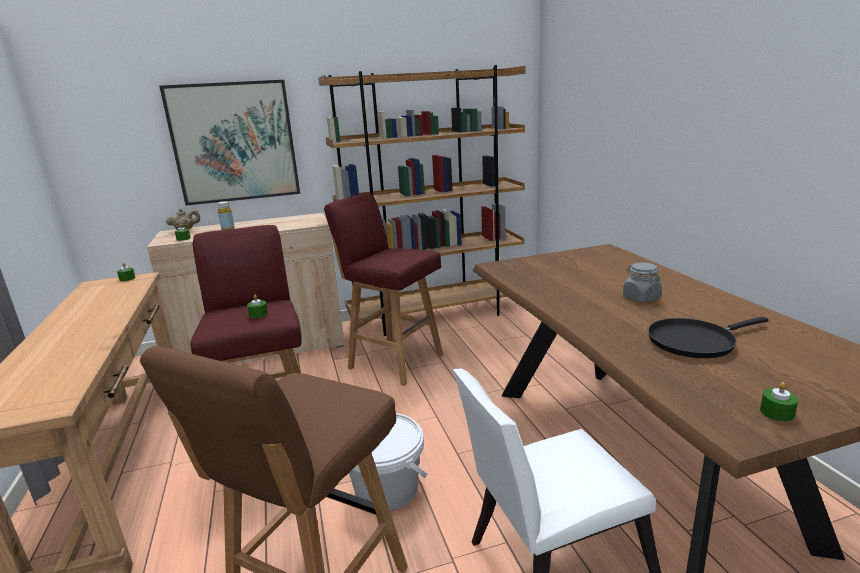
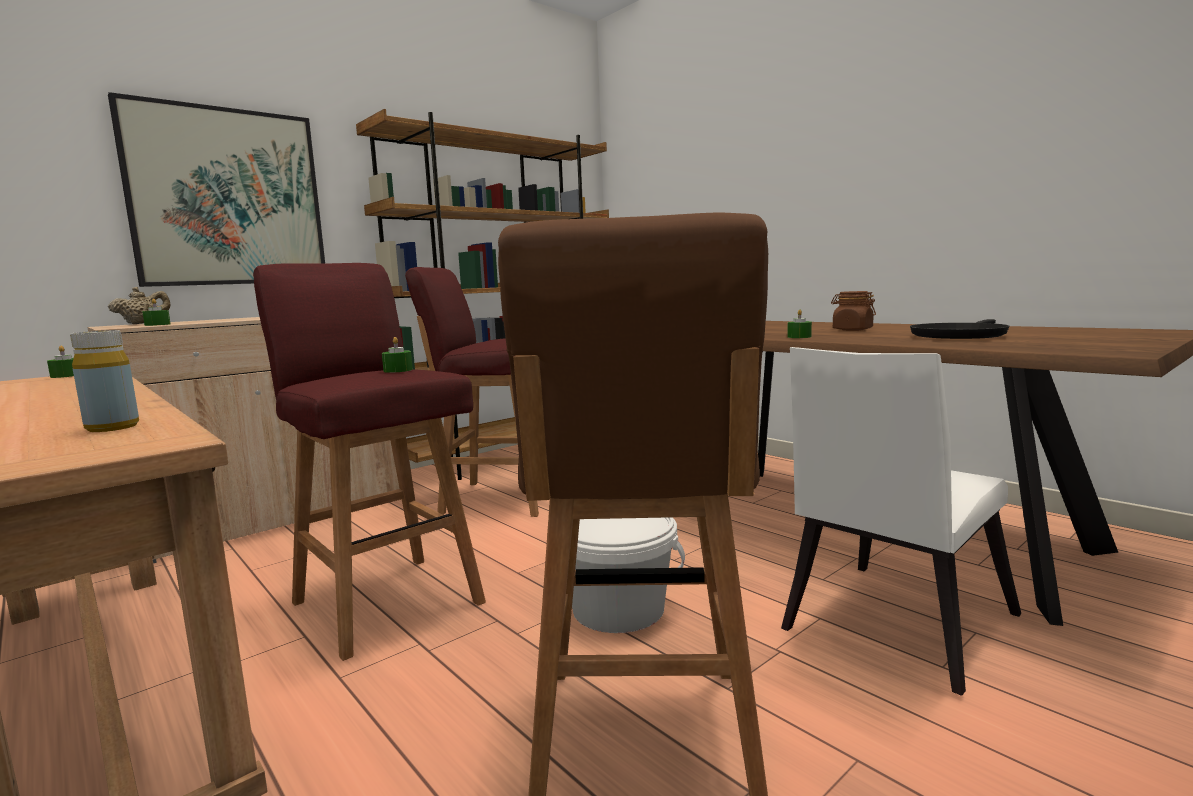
camera: 25 degrees left, 10 degrees down
yellow bottle [217,201,234,230] -> yellow bottle moved to [70,330,139,432]
grey jar [623,262,662,303] -> brown jar [831,291,876,331]
green candle [760,382,798,422] -> green candle moved to [787,310,812,338]

